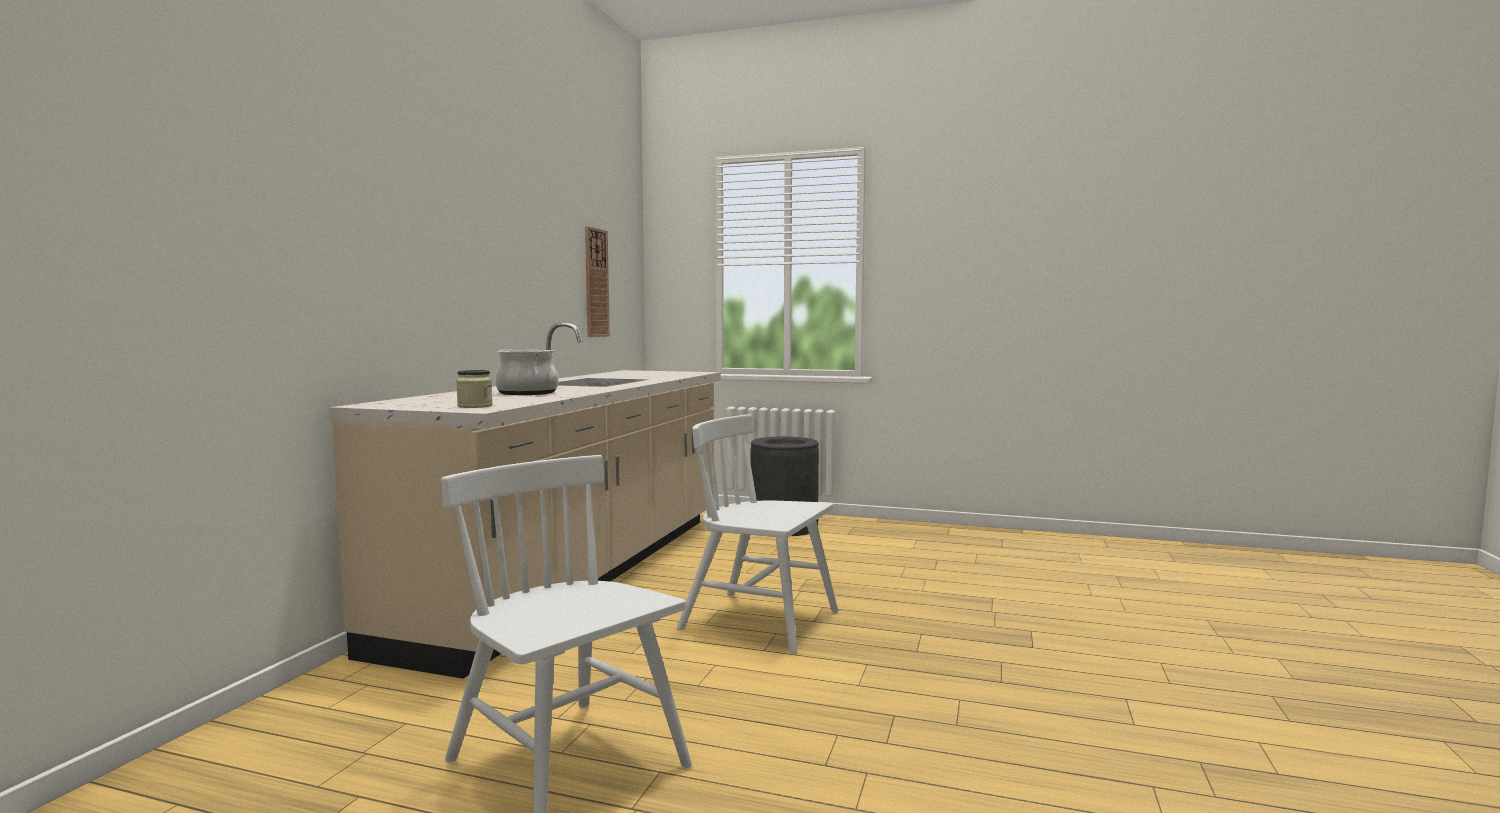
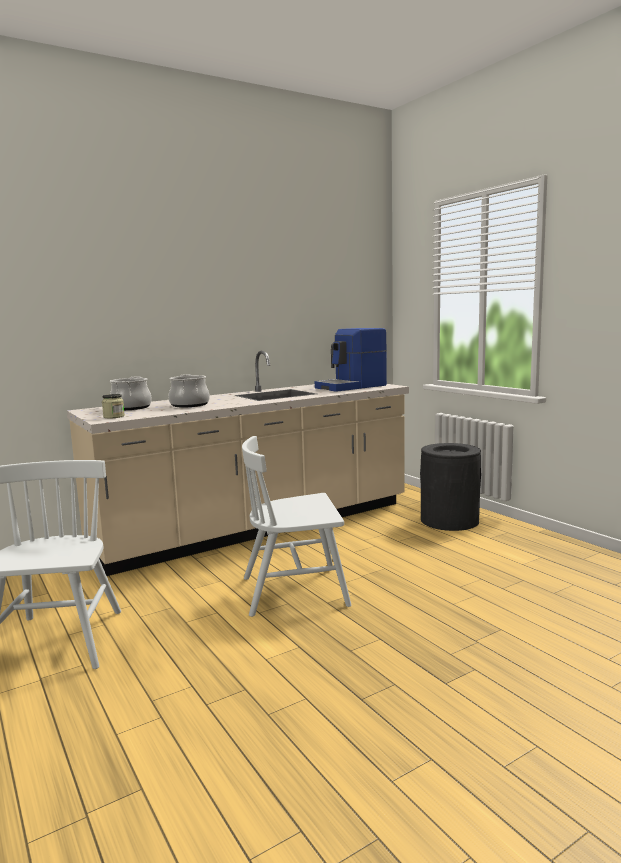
camera: 40 degrees right, 5 degrees up
wall clock [585,226,610,337] -> none
white chair [677,414,838,654] -> white chair turned 75 degrees counterclockwise [242,436,351,617]
none -> cooking pot [110,376,152,410]
none -> coffee machine [315,328,387,392]

